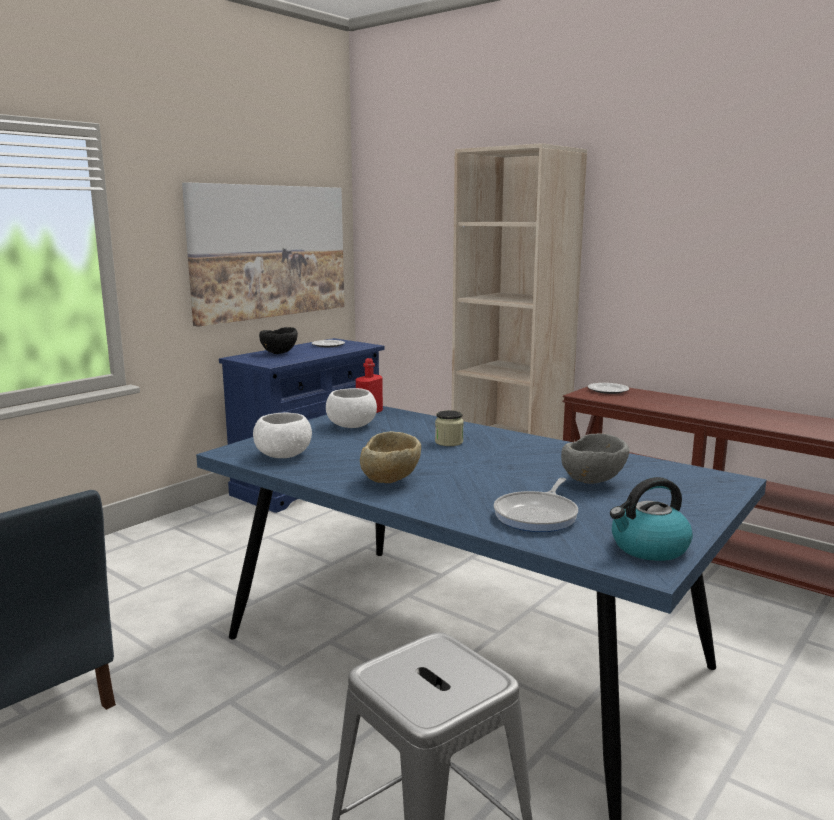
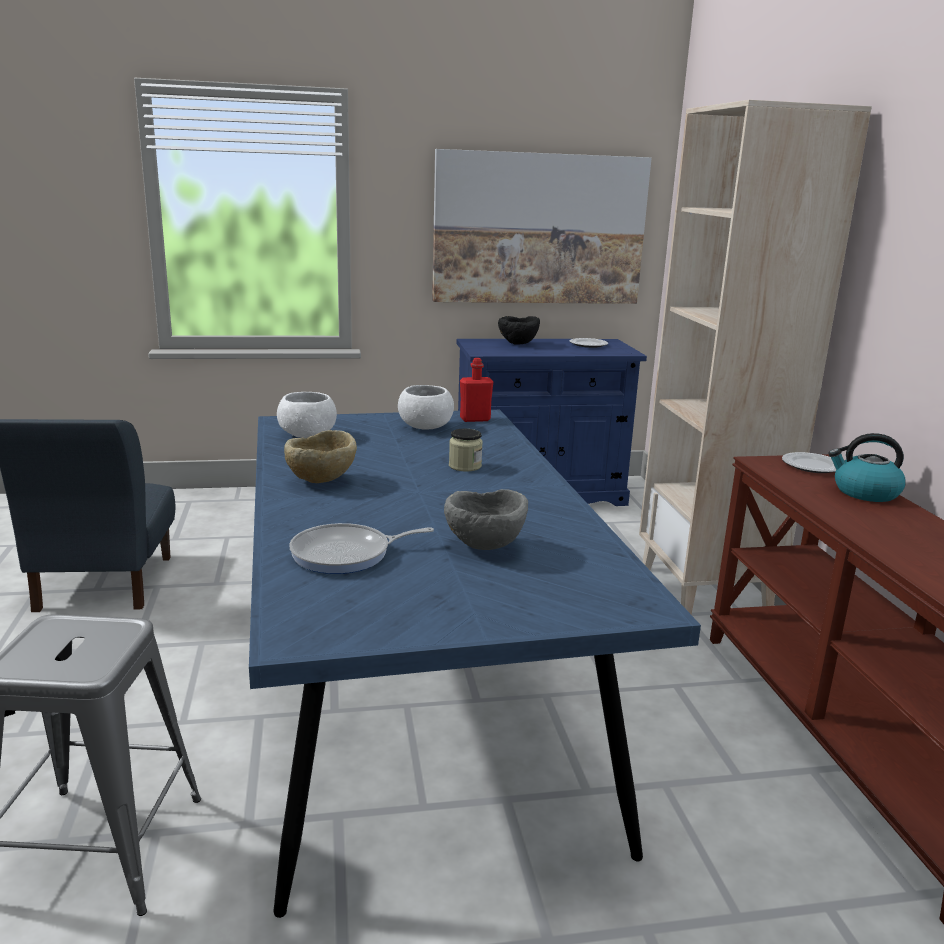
camera: 40 degrees right, 5 degrees up
kettle [610,477,693,561] -> kettle moved to [828,433,906,502]

